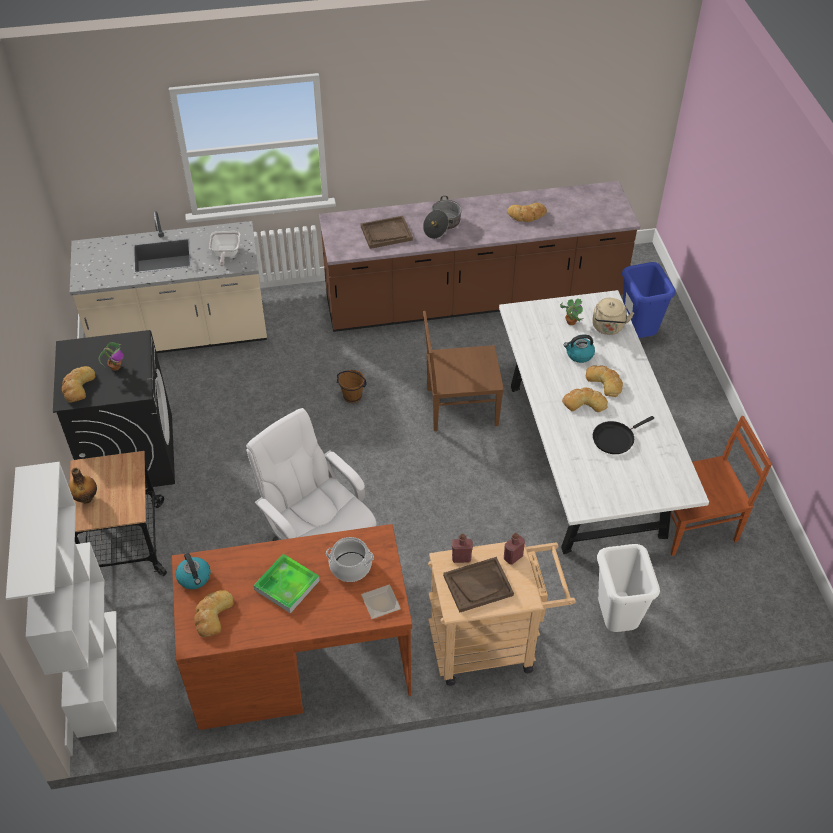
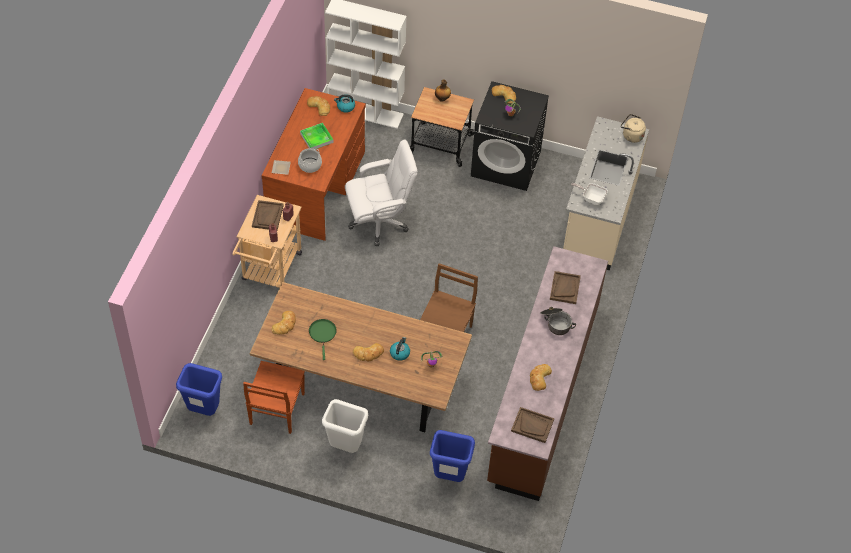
camera: 115 degrees right, 5 degrees up
brown bucket [337,370,367,403] -> none
white dining table [499,290,709,554] -> brown dining table [250,282,472,432]
bread [562,388,608,412] -> bread moved to [272,311,296,335]
beige kettle [592,298,634,335] -> beige kettle moved to [621,114,646,143]
black frying pan [593,416,654,454] -> green frying pan [309,319,337,360]
white trash can [597,544,660,632] -> white trash can moved to [322,399,368,453]
none -> blue trash can [176,363,222,416]
none -> brown tray [511,407,554,443]

